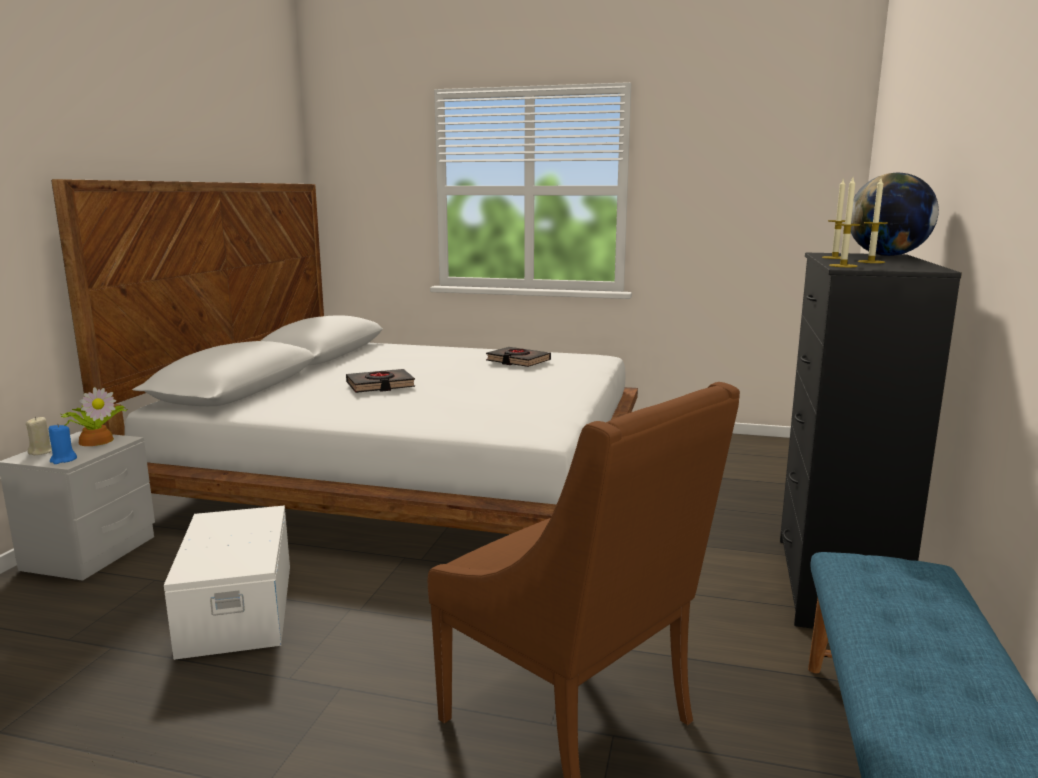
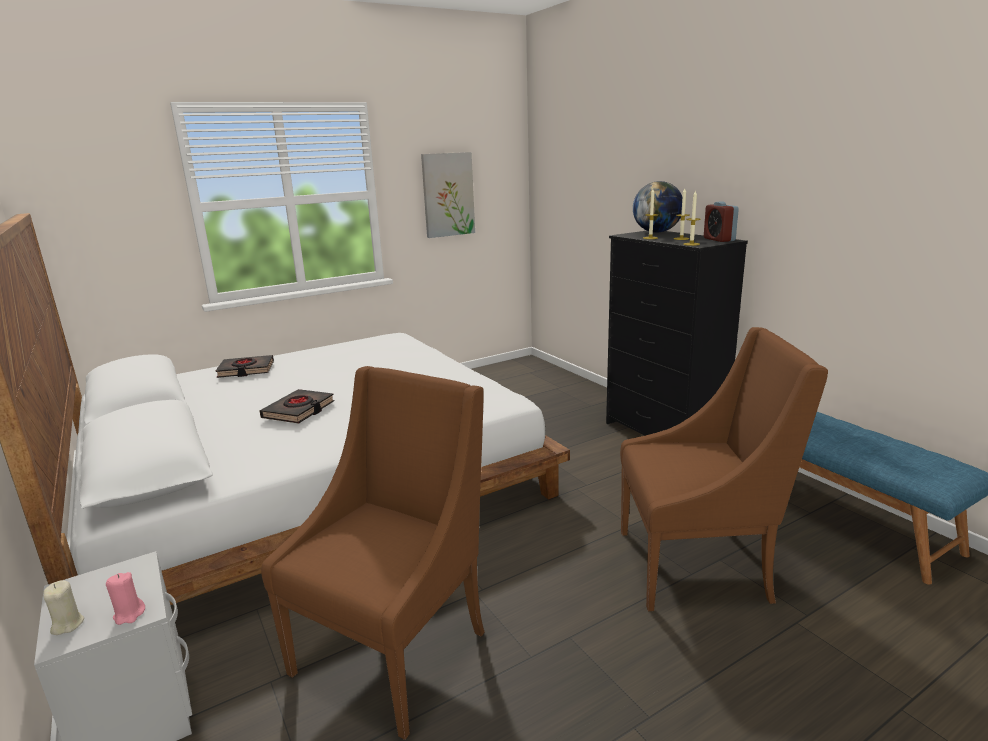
camera: 45 degrees left, 5 degrees up
blue candle [49,424,77,464] -> pink candle [106,572,145,625]
potted plant [60,387,128,446] -> none
white storage box [164,505,290,660] -> brown armchair [261,366,485,740]
black book [486,347,551,367] -> black book moved to [216,355,274,378]
none -> picture [421,152,475,238]
none -> alarm clock [704,201,739,242]

